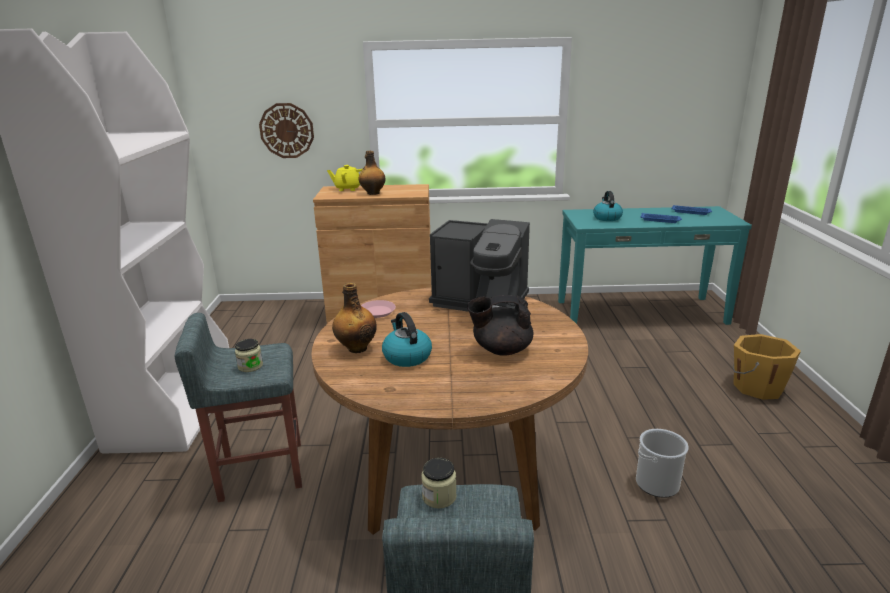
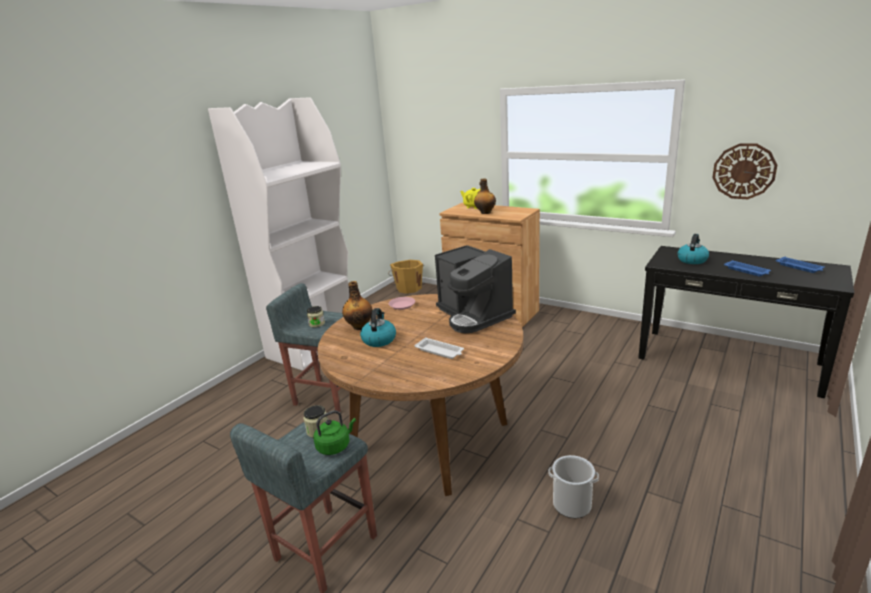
camera: 35 degrees right, 0 degrees up
wall clock [259,103,314,158] -> wall clock moved to [712,143,777,199]
black teapot [467,295,533,356] -> white tray [414,337,464,359]
turquoise console table [558,206,752,325] -> black console table [638,246,854,398]
orange bucket [733,334,801,400] -> orange bucket moved to [388,260,424,294]
none -> green kettle [313,410,356,455]

